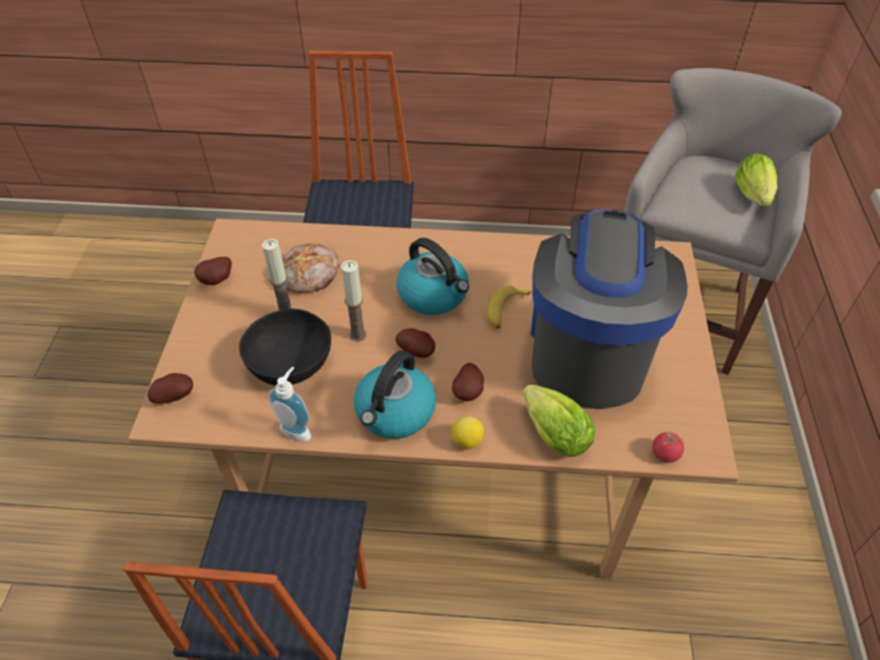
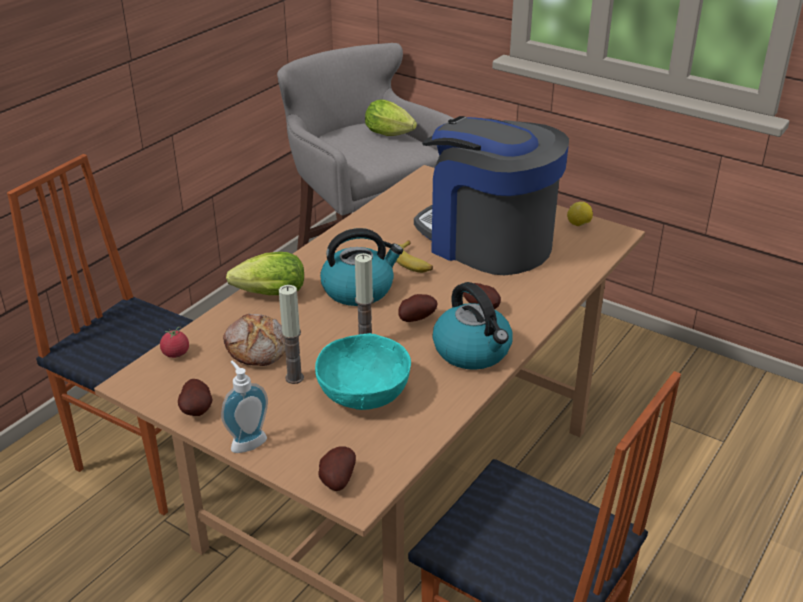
camera: 60 degrees left, 15 degrees down
black bowl [239,308,331,386] -> turquoise bowl [315,333,411,410]
soap dispenser [268,367,311,442] -> soap dispenser moved to [221,360,268,453]
lemon [451,416,484,449] -> lemon moved to [567,202,593,226]
lettuce [522,385,595,457] -> lettuce moved to [226,252,304,295]
tomato [652,432,685,463] -> tomato moved to [160,327,189,358]

